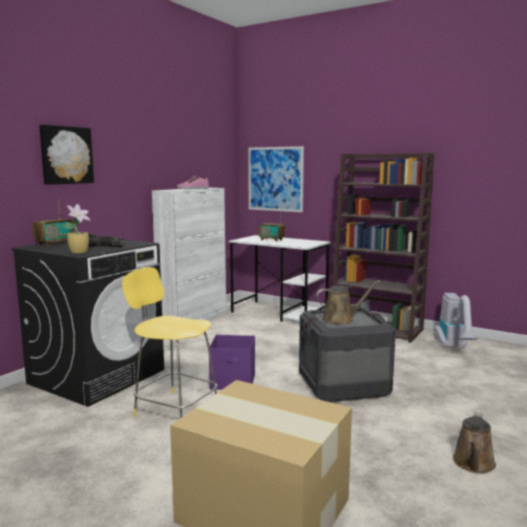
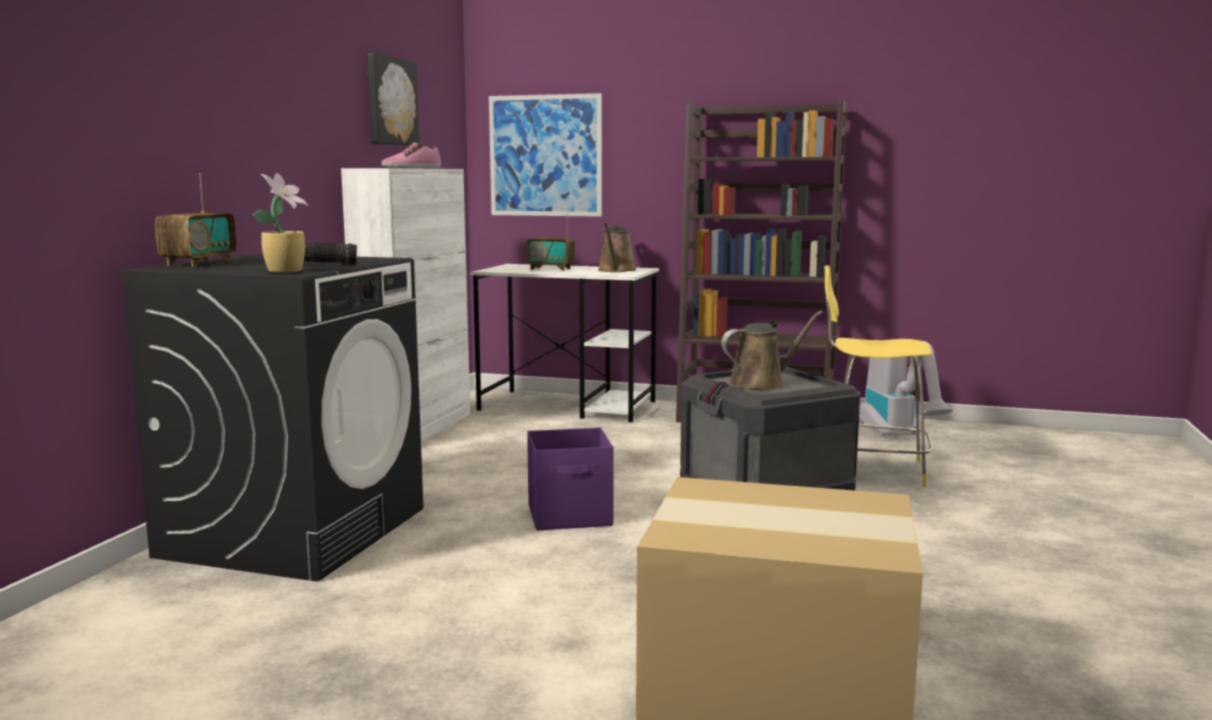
camera: 15 degrees left, 0 degrees up
picture [39,125,94,185] -> picture moved to [367,53,419,146]
yellow stool [122,267,217,418] -> yellow stool moved to [825,265,933,487]
brown watering can [453,413,496,474] -> brown watering can moved to [598,223,637,272]

